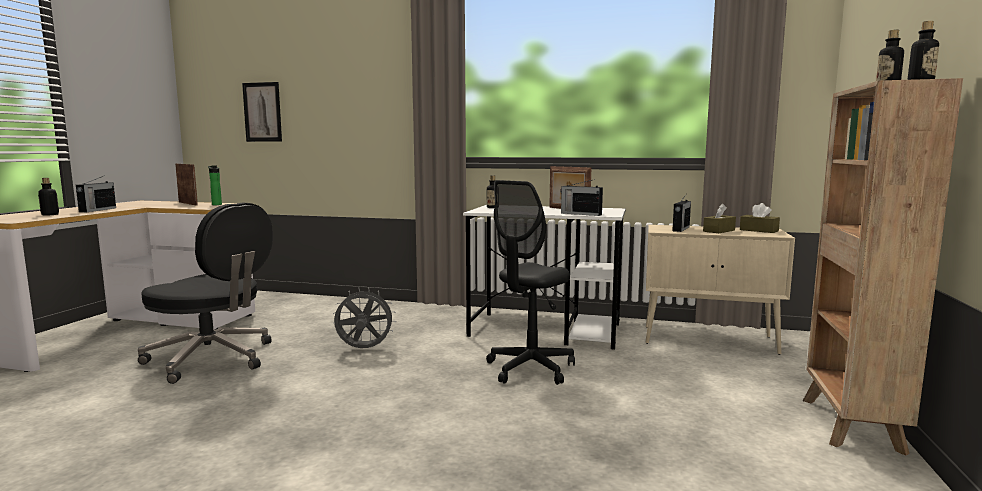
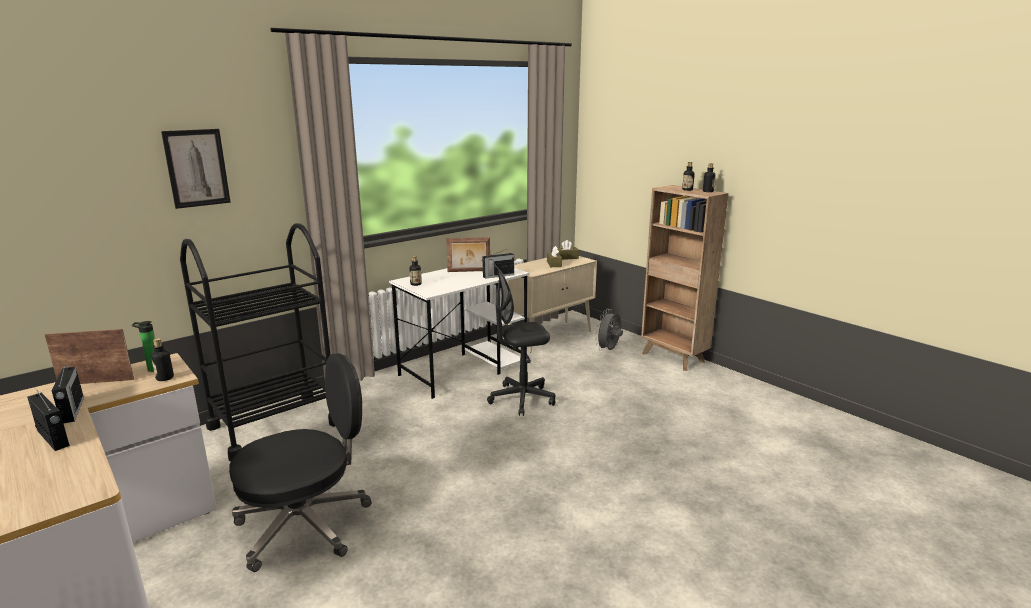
camera: 55 degrees left, 10 degrees up
bottle [38,178,59,216] -> bottle moved to [151,338,174,381]
picture [242,82,282,142] -> picture moved to [161,129,231,209]
grey fan [333,287,396,348] -> grey fan moved to [595,309,623,351]
black office chair [486,180,575,385] -> black office chair turned 90 degrees clockwise [487,264,556,416]
radio [672,195,691,232] -> radio moved to [51,362,84,424]
none -> black cart [180,223,335,461]

